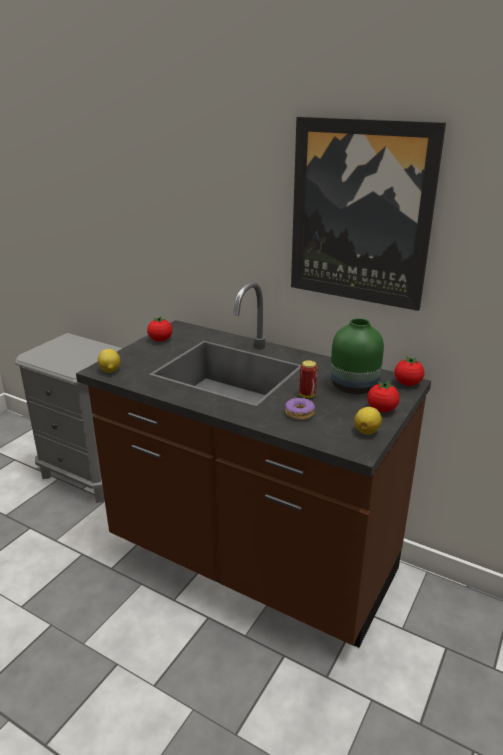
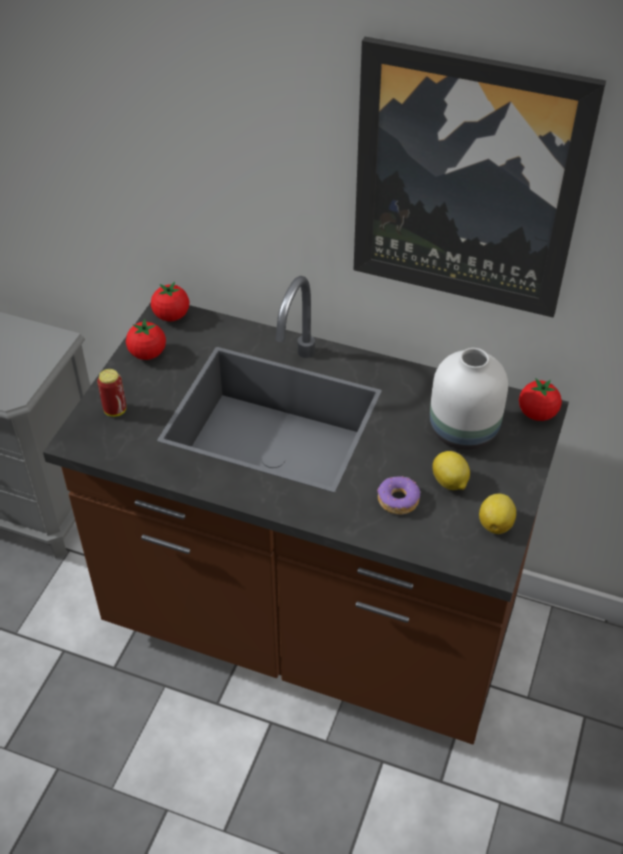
camera: 10 degrees left, 20 degrees up
lemon [98,349,120,373] -> lemon moved to [433,451,470,490]
can [299,360,318,398] -> can moved to [97,369,126,417]
green vase [330,318,384,394] -> white vase [430,348,508,450]
tomato [368,381,400,412] -> tomato moved to [151,282,189,321]

